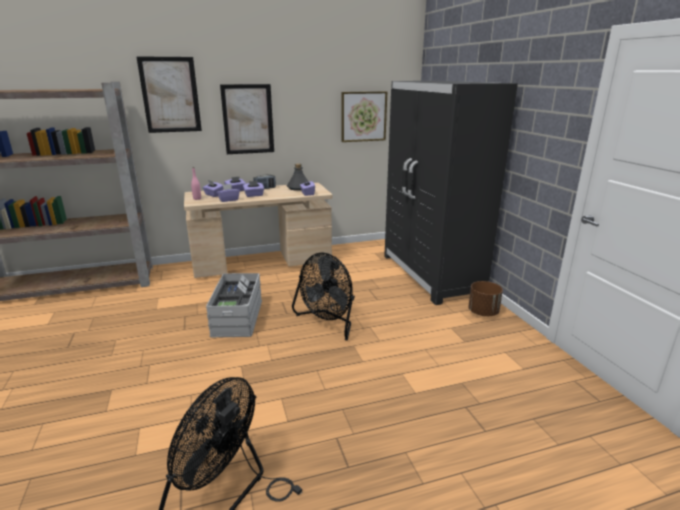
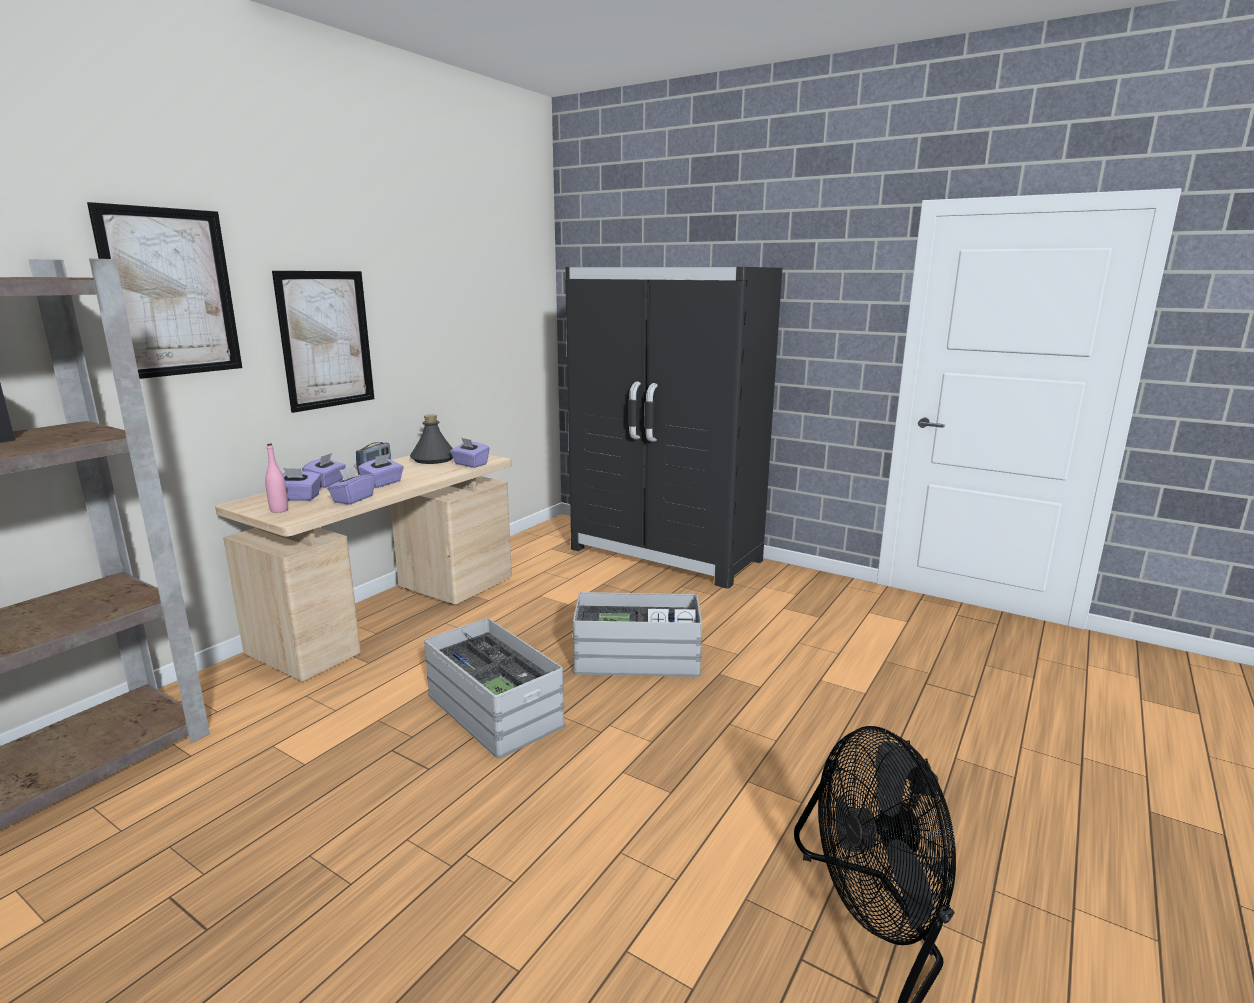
camera: 40 degrees left, 5 degrees down
black fan [292,253,355,340] -> grey storage box [573,592,702,677]
picture [341,91,387,142] -> none
brown planter [468,281,503,316] -> none

